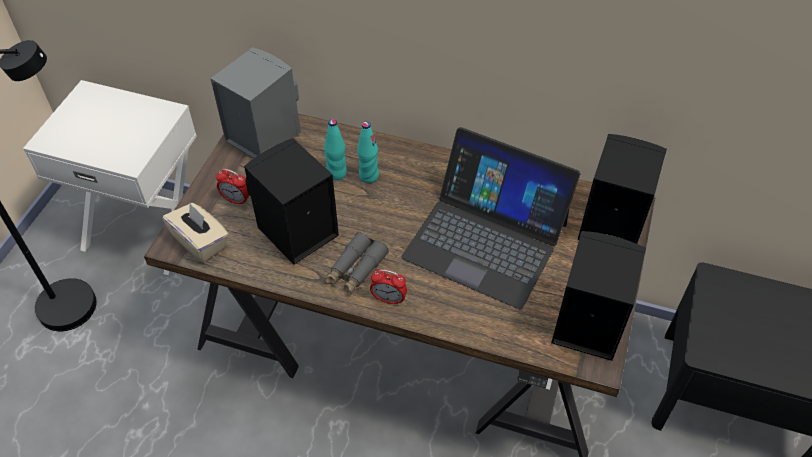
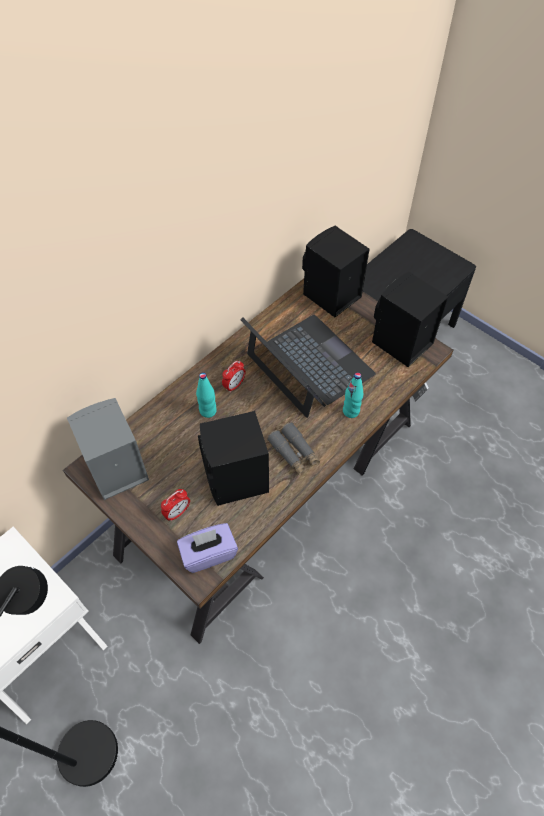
camera: 65 degrees left, 5 degrees up
beige tissue box [162,203,229,263] -> purple tissue box [177,523,238,573]
turquoise bottle [324,119,347,180] -> turquoise bottle moved to [343,372,363,418]
alarm clock [370,269,407,305] -> alarm clock moved to [222,361,246,393]
laptop [401,127,581,309] -> laptop turned 90 degrees counterclockwise [241,315,376,418]

